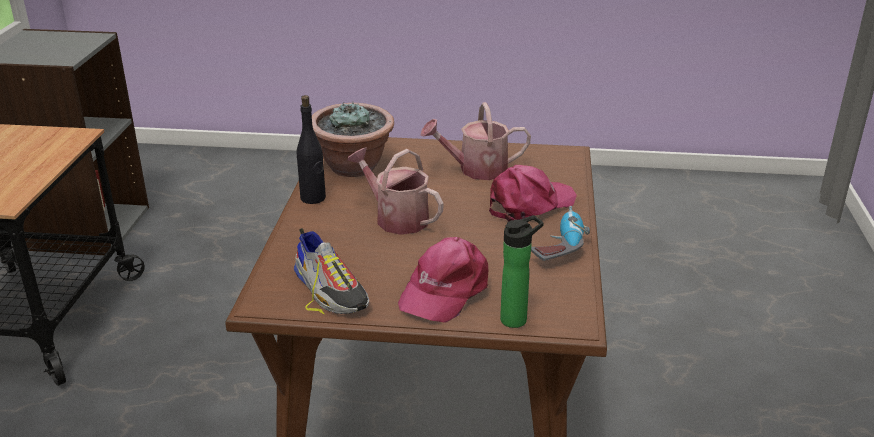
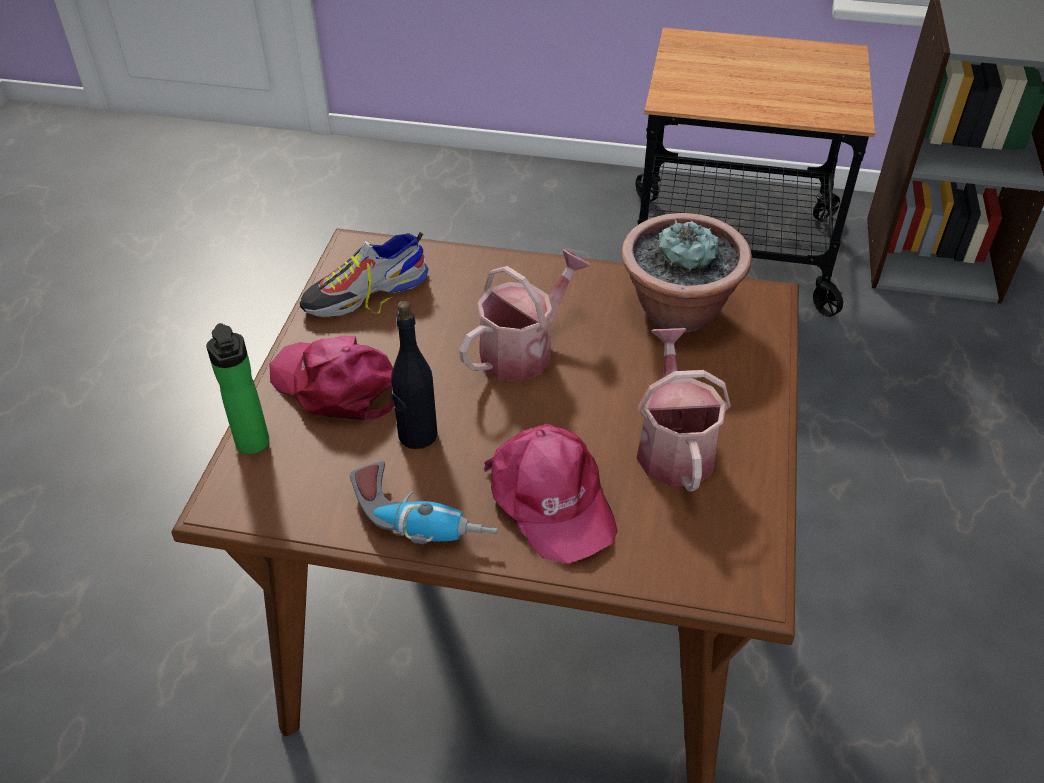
camera: 95 degrees right, 15 degrees up
black bottle [297,95,326,204] -> black bottle moved to [391,301,438,449]

